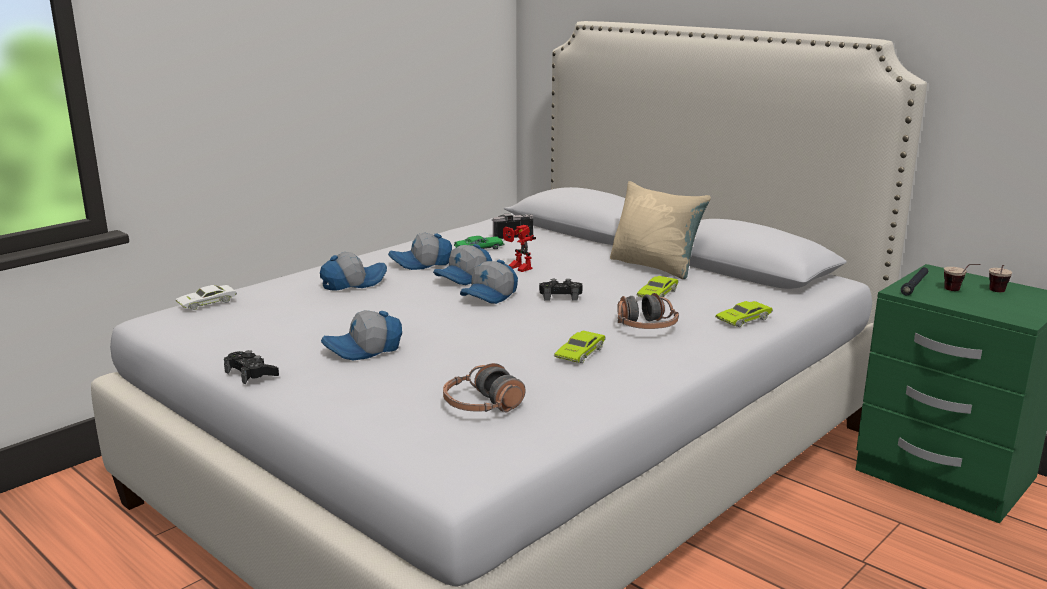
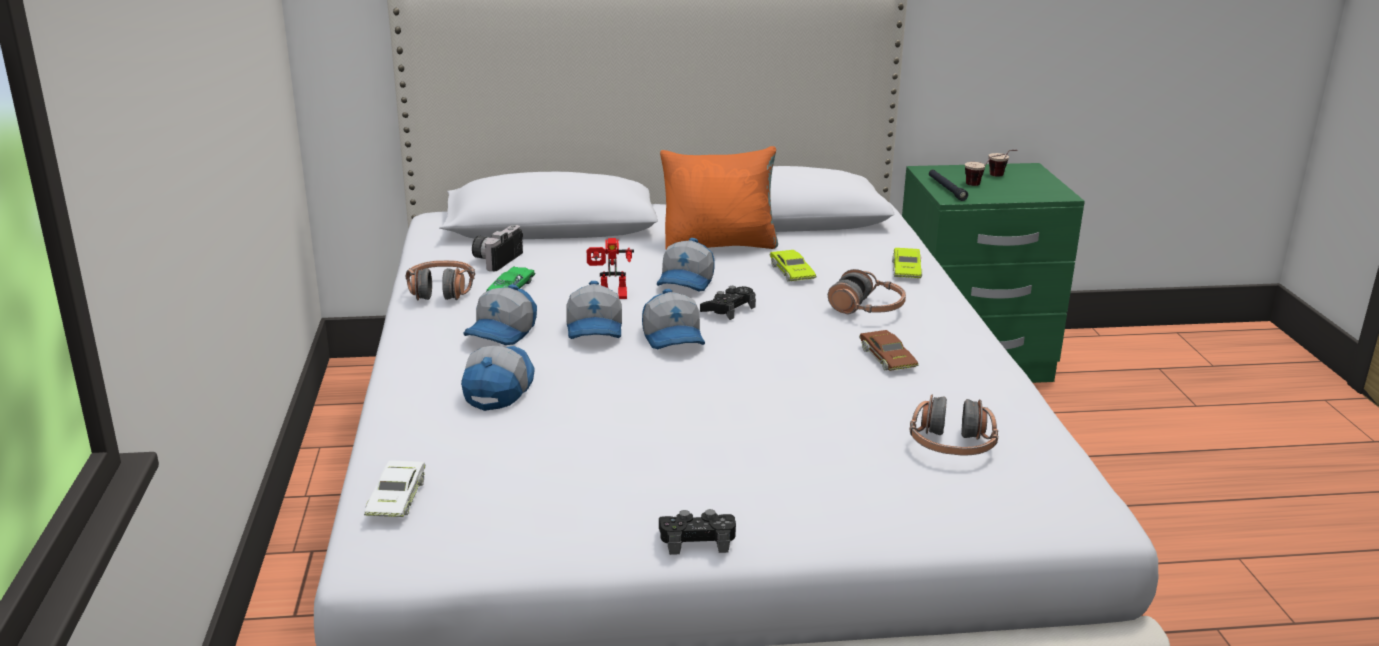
camera: 50 degrees left, 5 degrees up
cap [321,310,402,361] -> cap moved to [657,238,715,291]
green toy car [554,331,606,363] -> brown toy car [859,330,919,371]
beige pillow [610,181,711,279] -> orange pillow [660,146,778,249]
none -> headphones [405,260,475,301]

